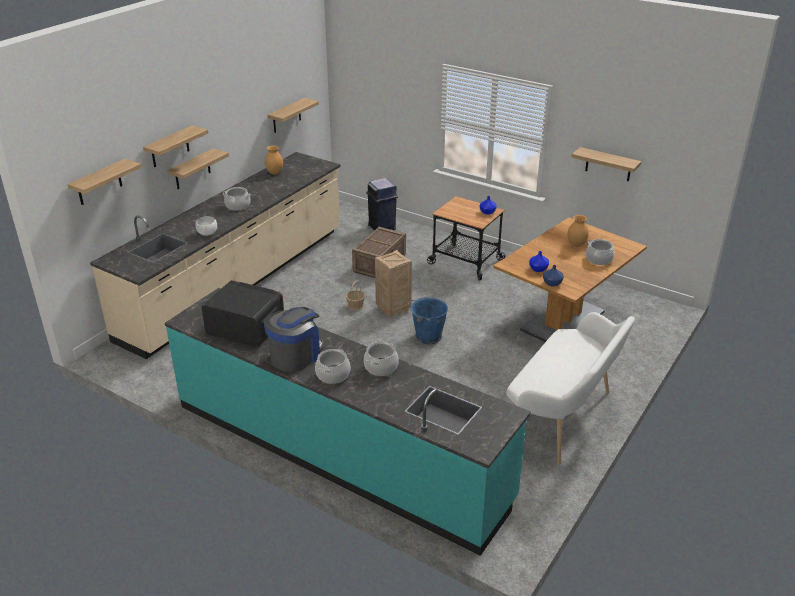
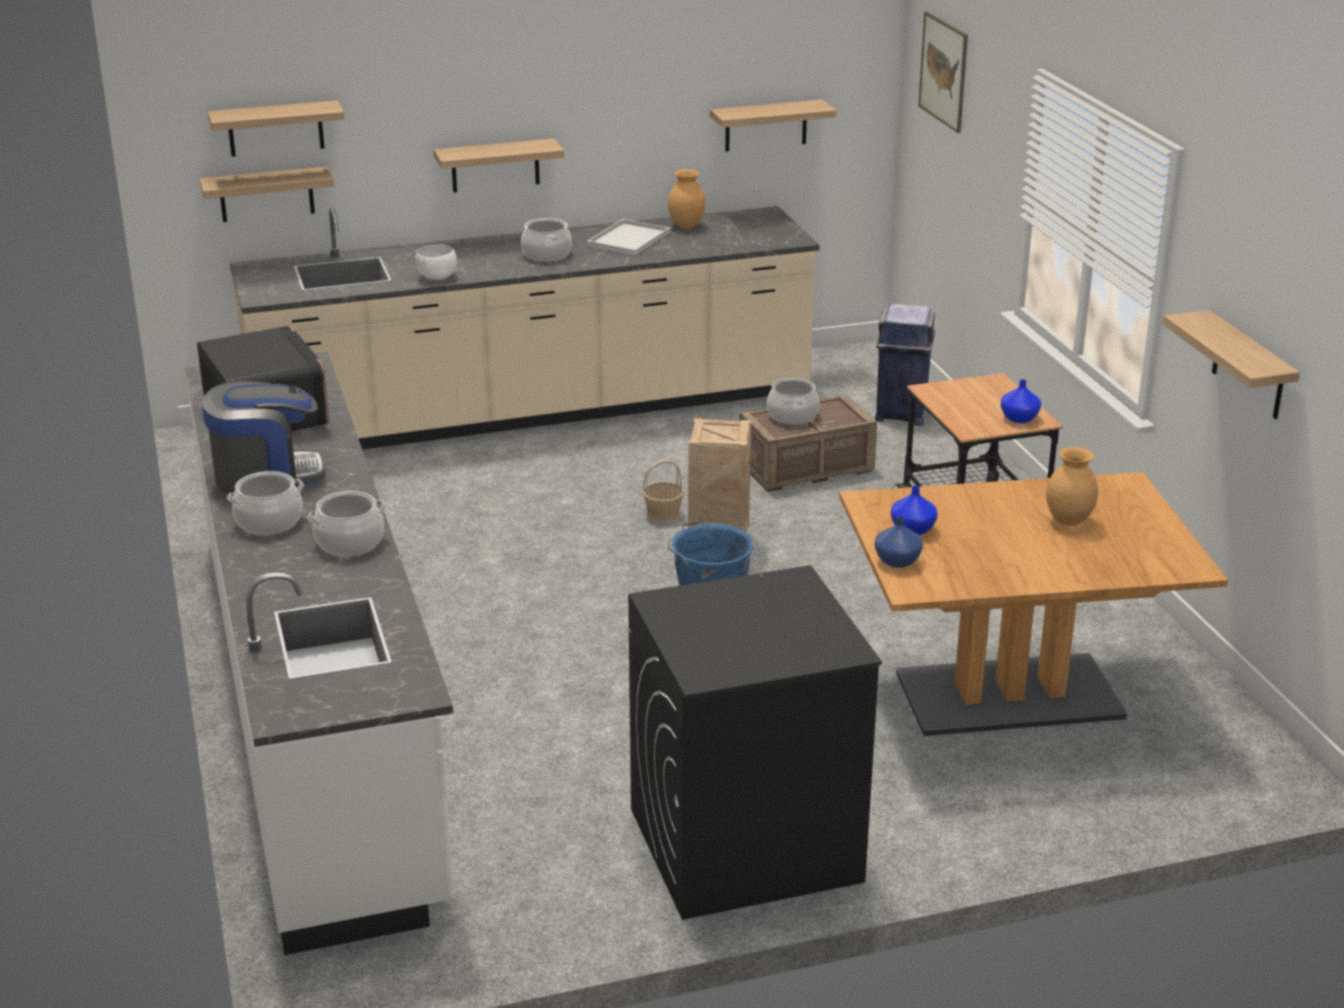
camera: 40 degrees right, 5 degrees down
shelf [143,125,208,167] -> shelf moved to [200,167,334,222]
turquoise counter [165,288,531,556] -> white counter [185,352,454,955]
white bench [506,312,635,464] -> black washing machine [628,565,882,920]
cooking pot [586,239,615,265] -> cooking pot moved to [767,378,820,425]
none -> white tray [587,219,670,255]
none -> picture [918,11,968,133]

